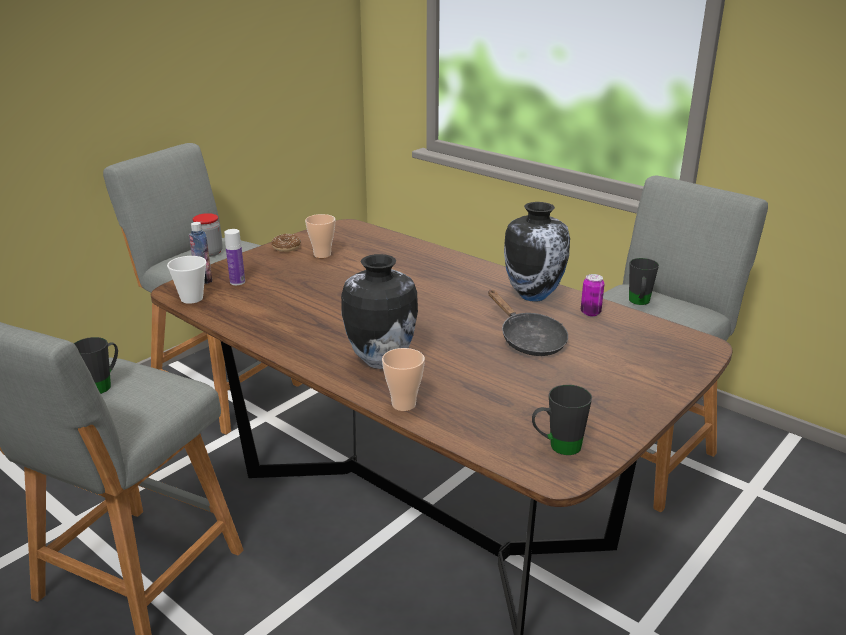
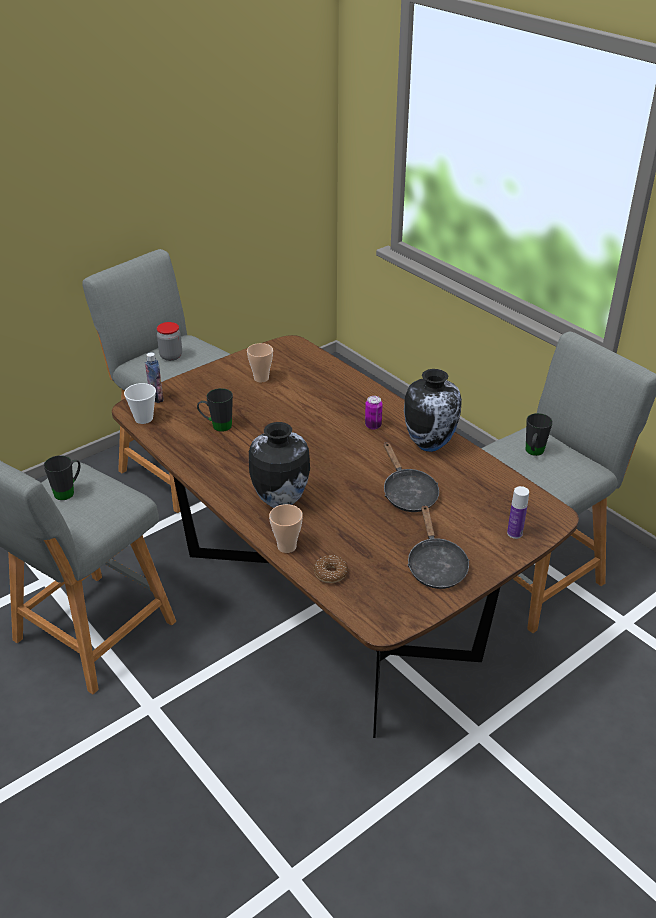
camera: 10 degrees right, 10 degrees up
bottle [224,229,245,285] -> bottle moved to [507,486,529,539]
donut [271,234,301,252] -> donut moved to [313,555,348,583]
black mug [532,385,592,455] -> black mug moved to [197,388,233,432]
can [581,274,604,316] -> can moved to [365,396,383,430]
none -> black frying pan [407,506,470,589]

